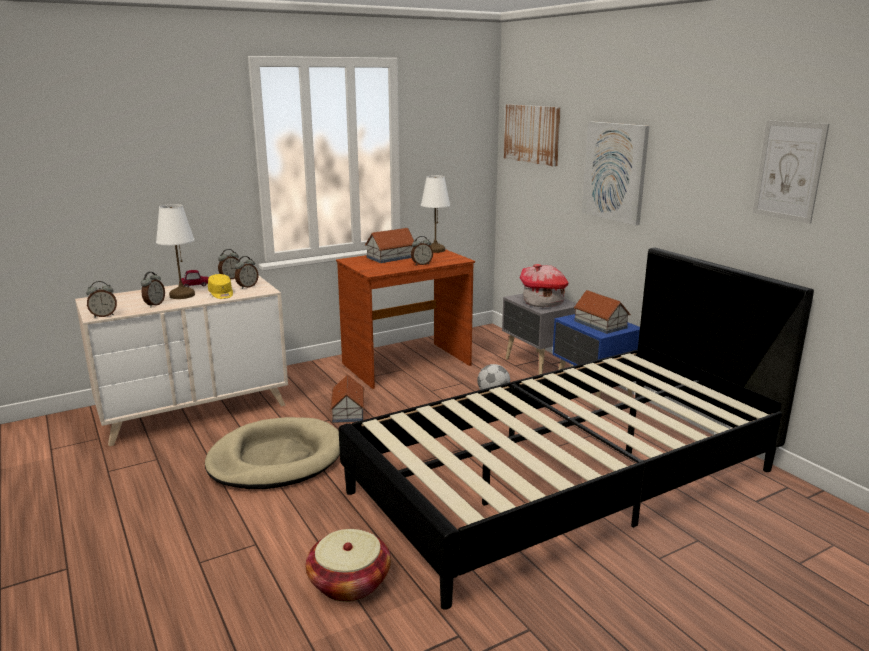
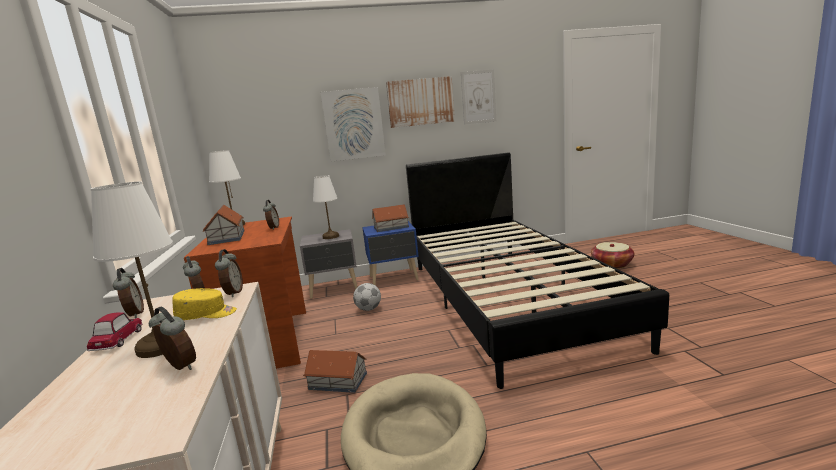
camera: 70 degrees left, 5 degrees down
alarm clock [86,281,117,318] -> alarm clock moved to [215,249,243,297]
basket [305,529,391,602] -> basket moved to [591,242,634,269]
picture [504,104,561,167] -> picture moved to [386,76,455,128]
toy house [520,264,569,307] -> white table lamp [313,175,339,239]

